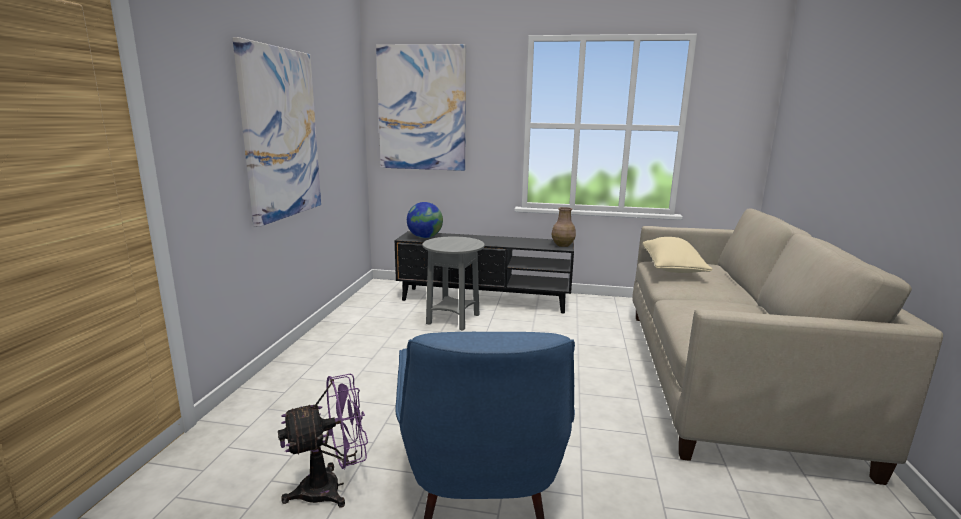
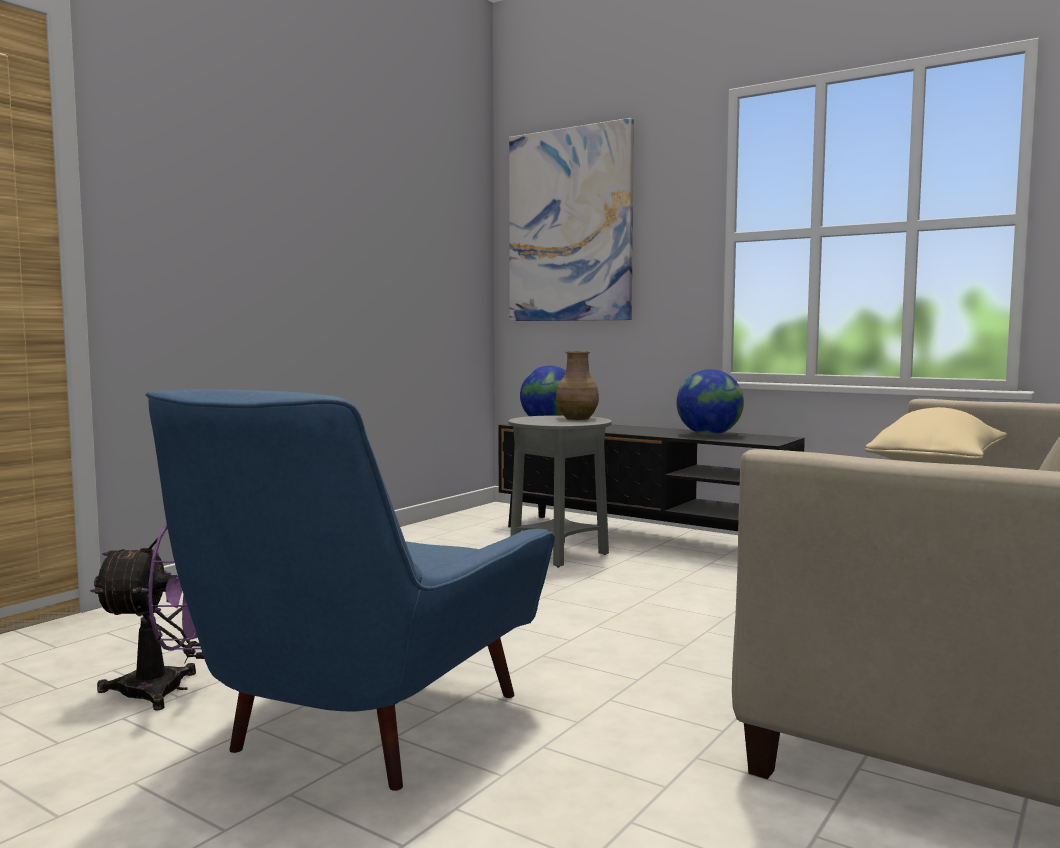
camera: 25 degrees right, 10 degrees down
picture [232,37,321,227] -> none
brown vase [552,207,576,247] -> brown vase moved to [556,351,599,420]
none -> globe [676,369,744,435]

